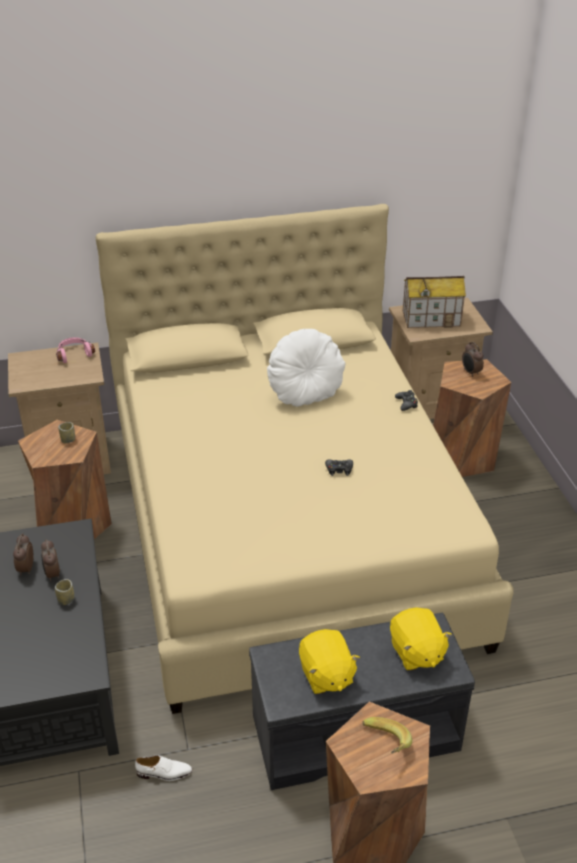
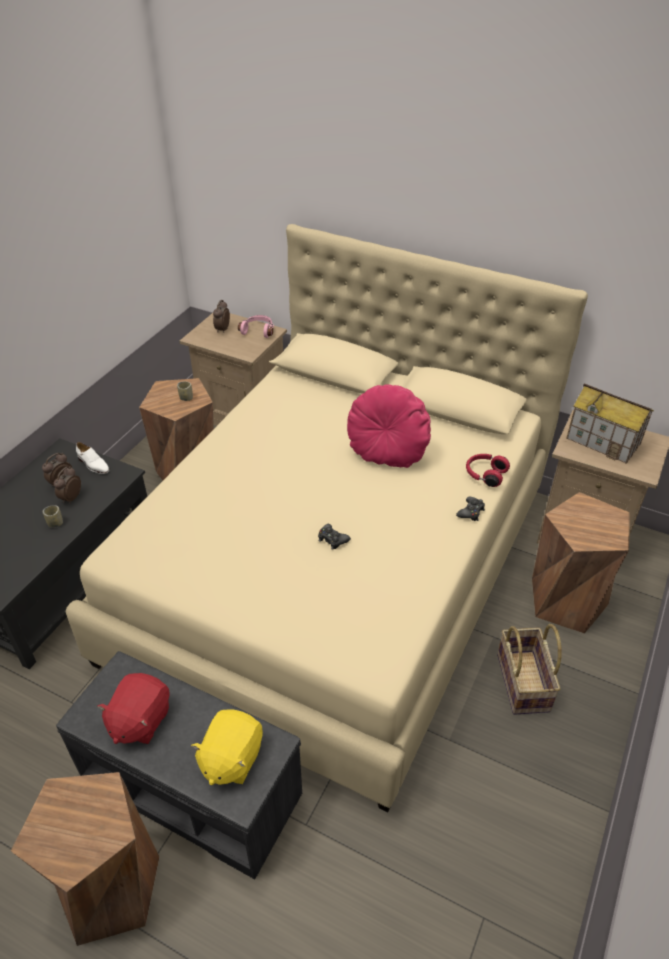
camera: 40 degrees right, 5 degrees up
white shoe [135,756,192,781] -> white shoe moved to [76,442,109,474]
white pillow [267,329,345,407] -> pink pillow [347,384,431,468]
yellow plush toy [299,629,360,694] -> red plush toy [97,673,169,744]
banana [362,717,412,753] -> none
alarm clock [462,342,484,377] -> alarm clock moved to [213,300,230,333]
none -> red headphones [466,454,510,487]
none -> basket [497,624,562,715]

